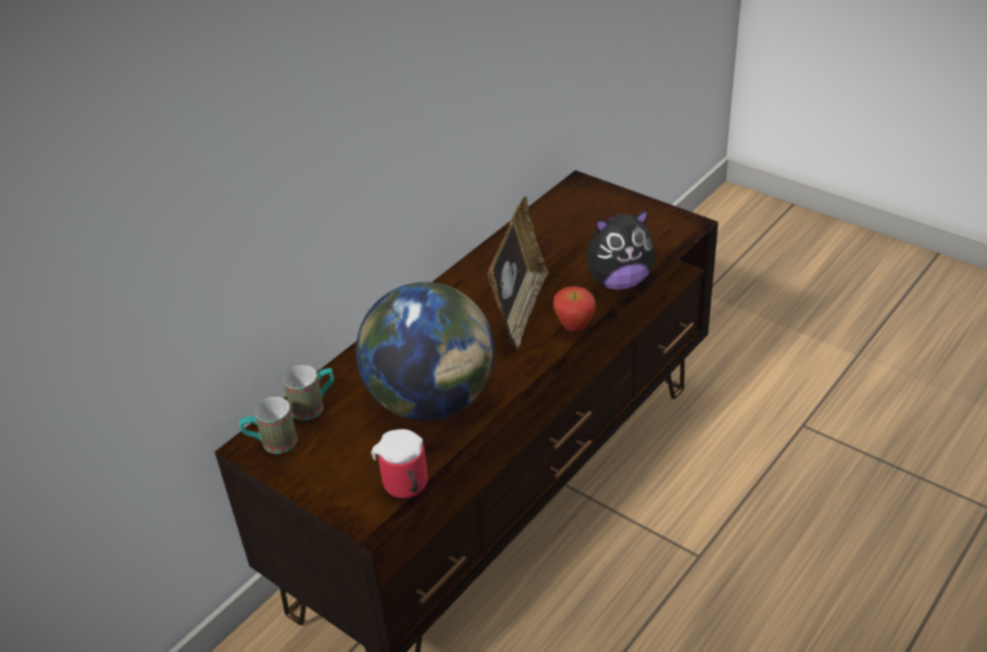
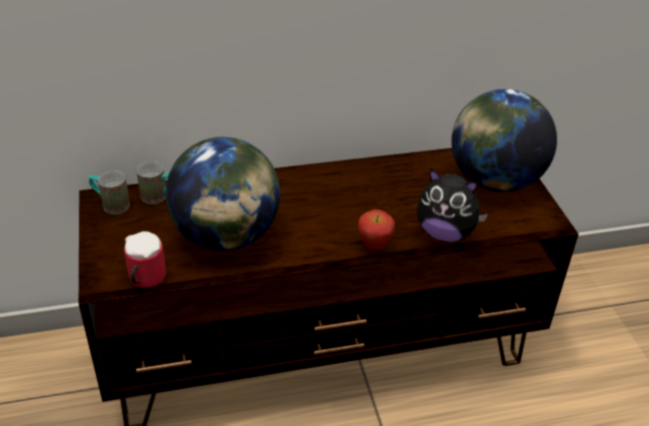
camera: 35 degrees right, 0 degrees up
picture frame [487,196,549,350] -> none
none -> globe [451,89,557,192]

